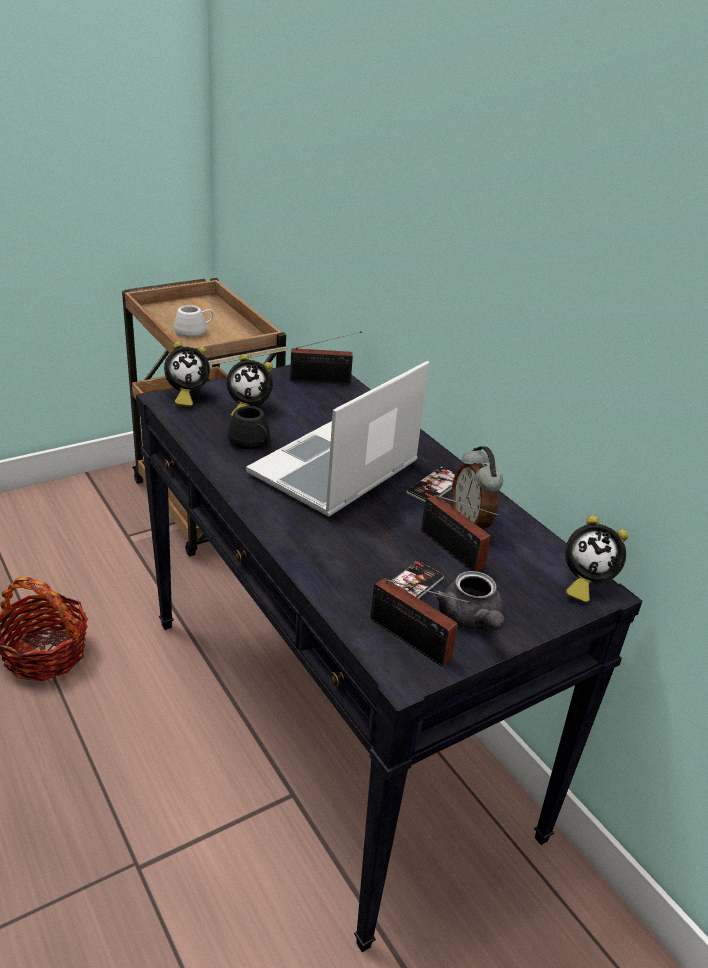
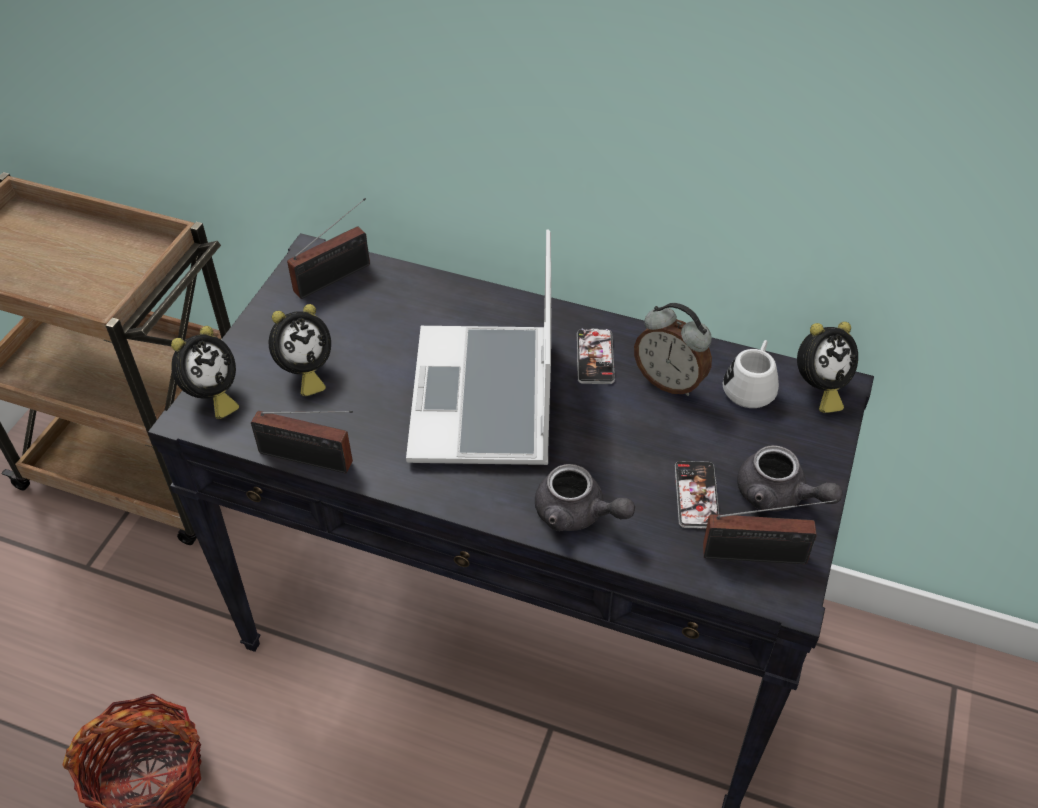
camera: 35 degrees left, 15 degrees up
white mug [174,305,214,337] -> white mug moved to [723,340,779,408]
black mug [228,406,270,449] -> none
radio [421,495,501,571] -> radio moved to [251,411,353,473]
none -> grey teapot [535,464,635,531]

